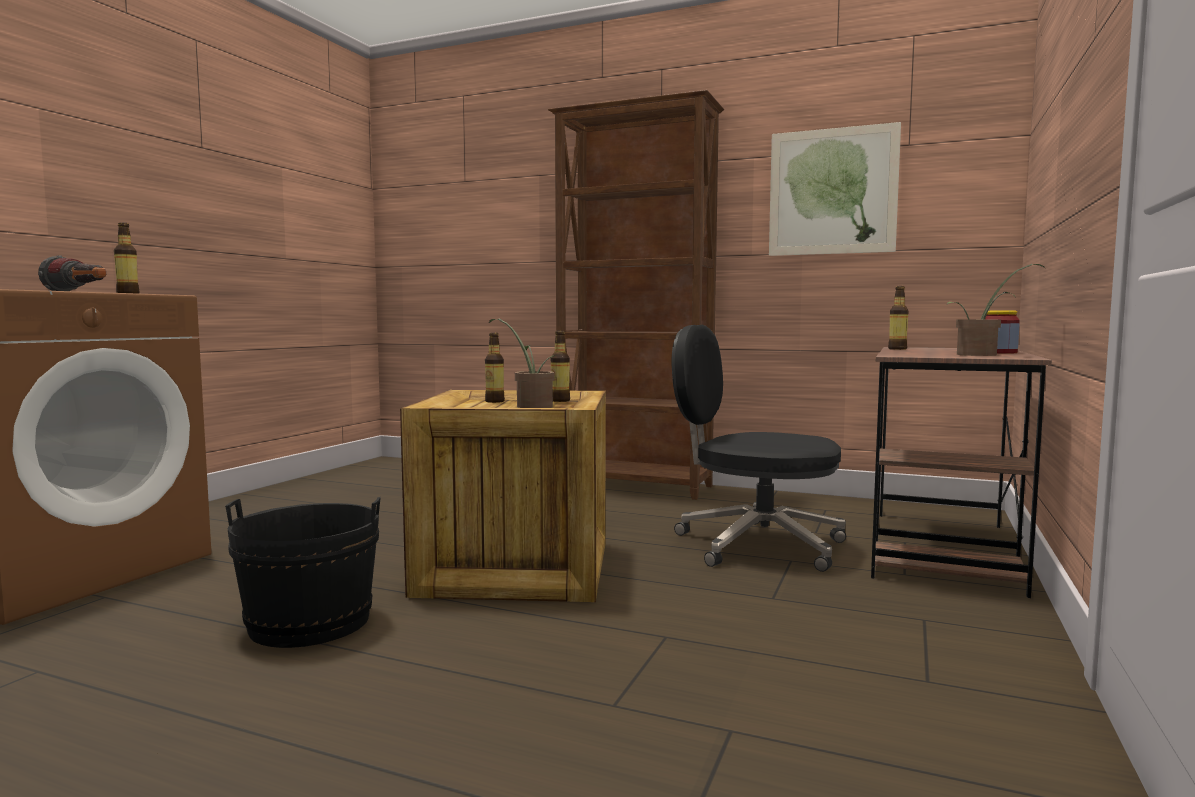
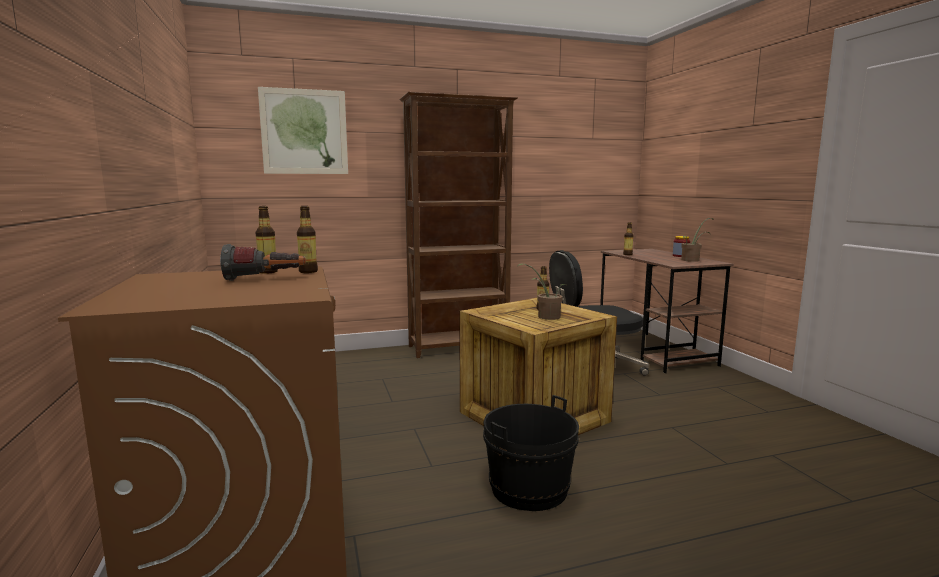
camera: 40 degrees left, 5 degrees up
bottle [485,332,505,403] -> bottle moved to [297,206,318,273]
picture [769,122,901,256] -> picture moved to [258,87,348,174]

